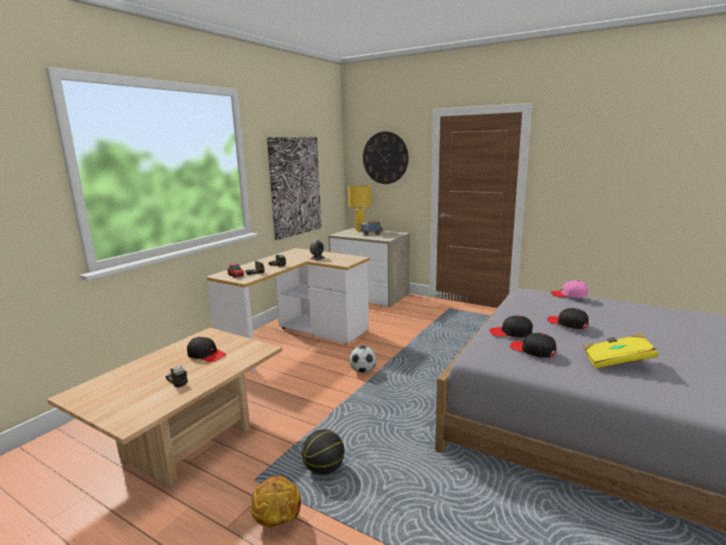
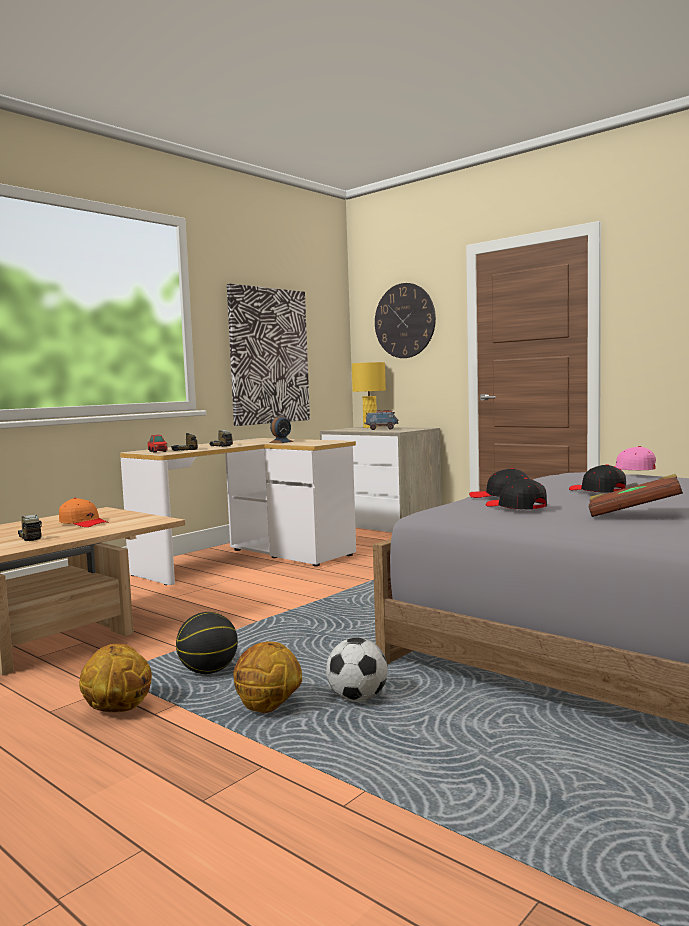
camera: 10 degrees right, 10 degrees down
black cap [187,337,226,362] -> orange cap [59,498,109,527]
football [349,346,376,373] -> football moved to [326,638,388,702]
yellow book [583,334,658,369] -> brown book [588,474,683,517]
none -> basketball [234,641,302,713]

